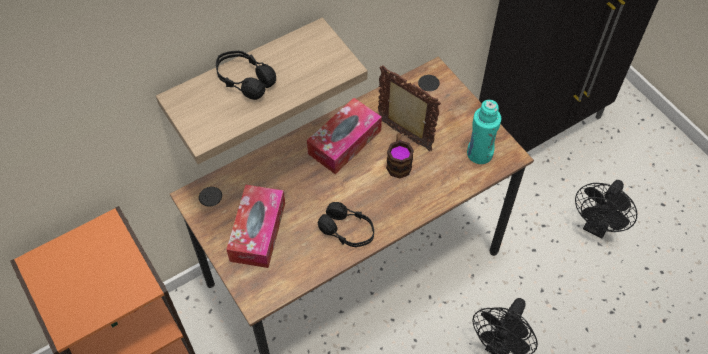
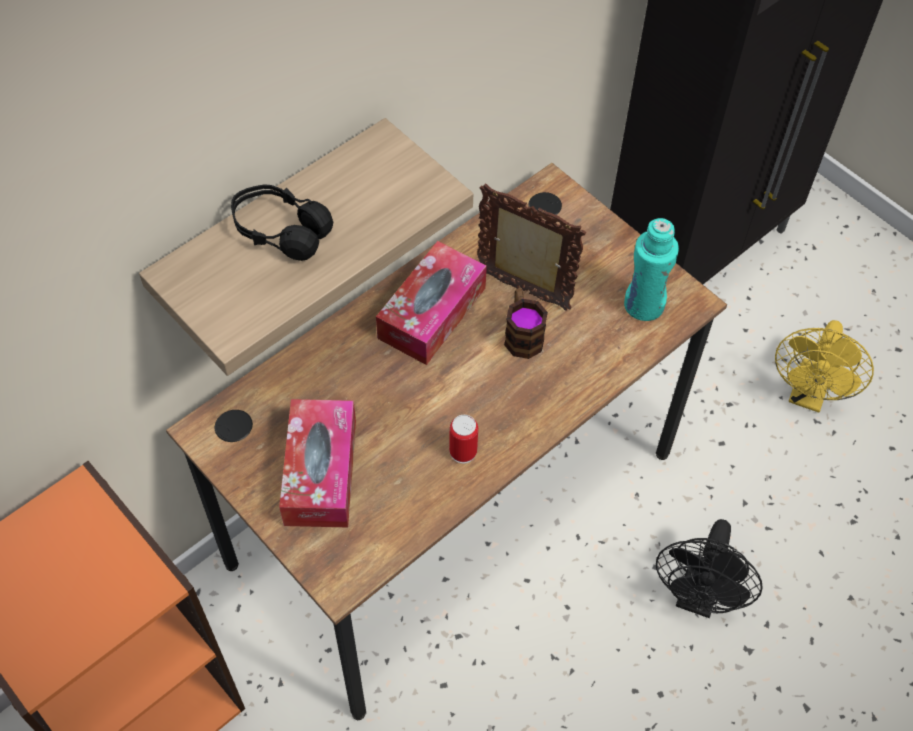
camera: 10 degrees left, 0 degrees up
black headphones [318,202,374,247] -> can [449,415,478,464]
black fan [575,180,637,239] -> yellow fan [775,320,874,413]

